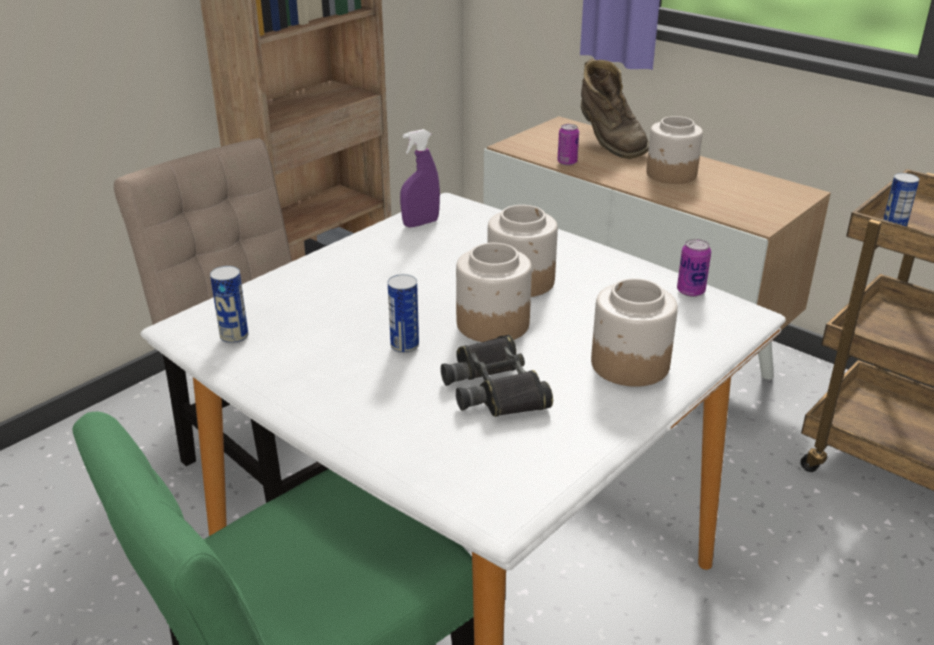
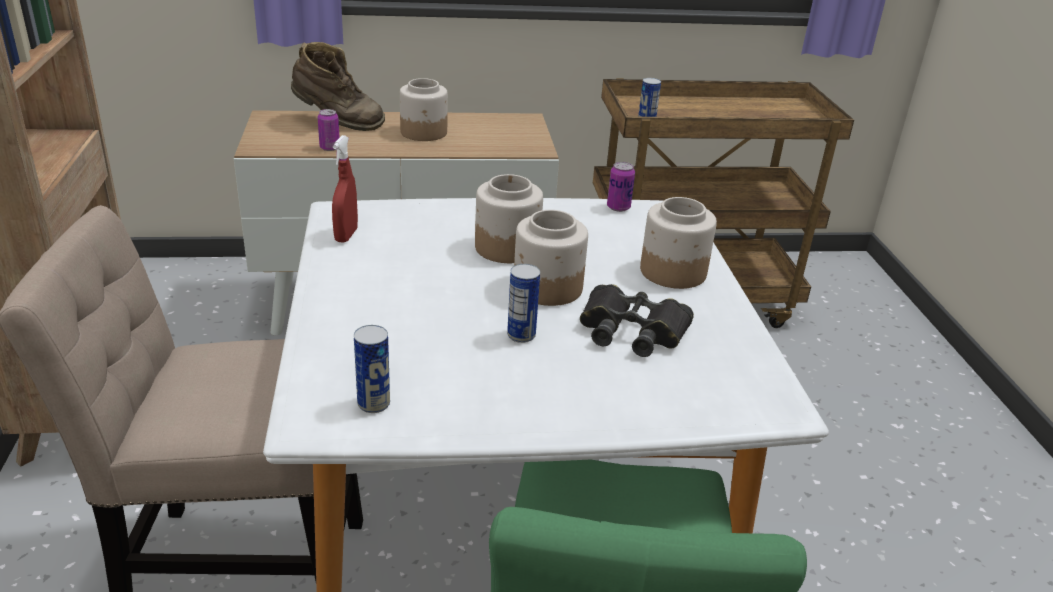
camera: 50 degrees left, 0 degrees up
purple spray bottle [400,129,440,228] -> red spray bottle [332,135,358,243]

